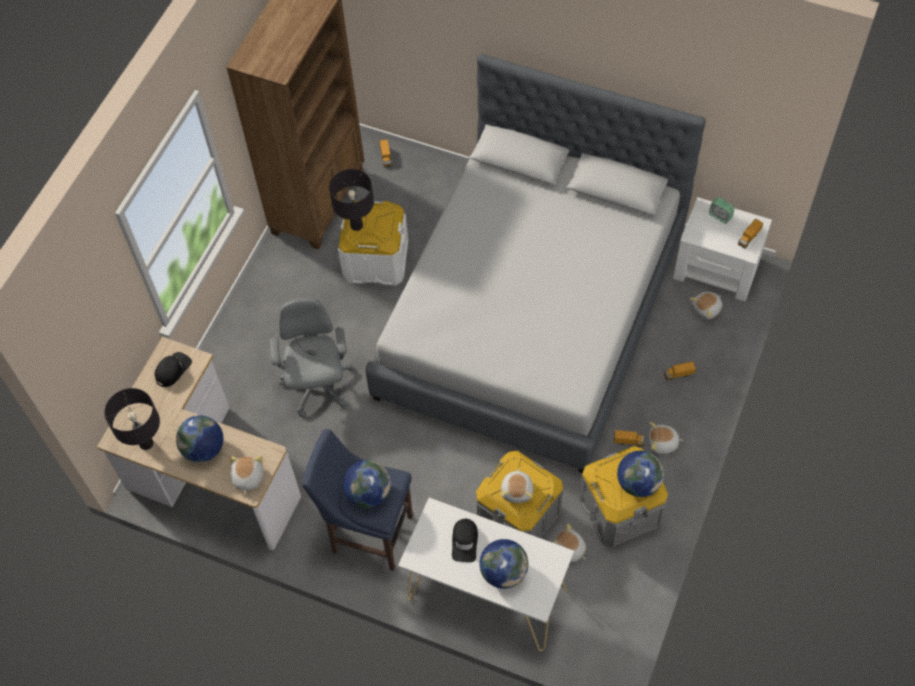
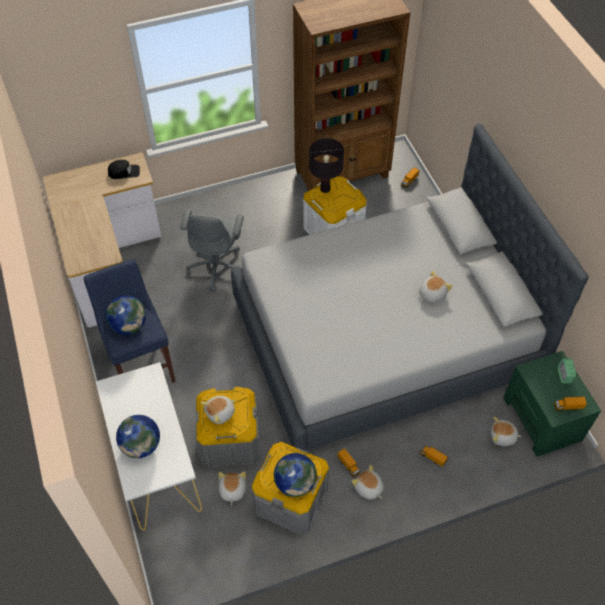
camera: 45 degrees right, 5 degrees down
black table lamp [104,388,160,450] -> none
globe [176,416,223,462] -> none
plush toy [230,455,263,495] -> plush toy moved to [419,271,452,303]
grey office chair [270,298,353,417] -> grey office chair turned 150 degrees clockwise [180,209,244,292]
black cap [452,519,478,562] -> none
white nightstand [673,197,772,301] -> green nightstand [503,351,601,457]

